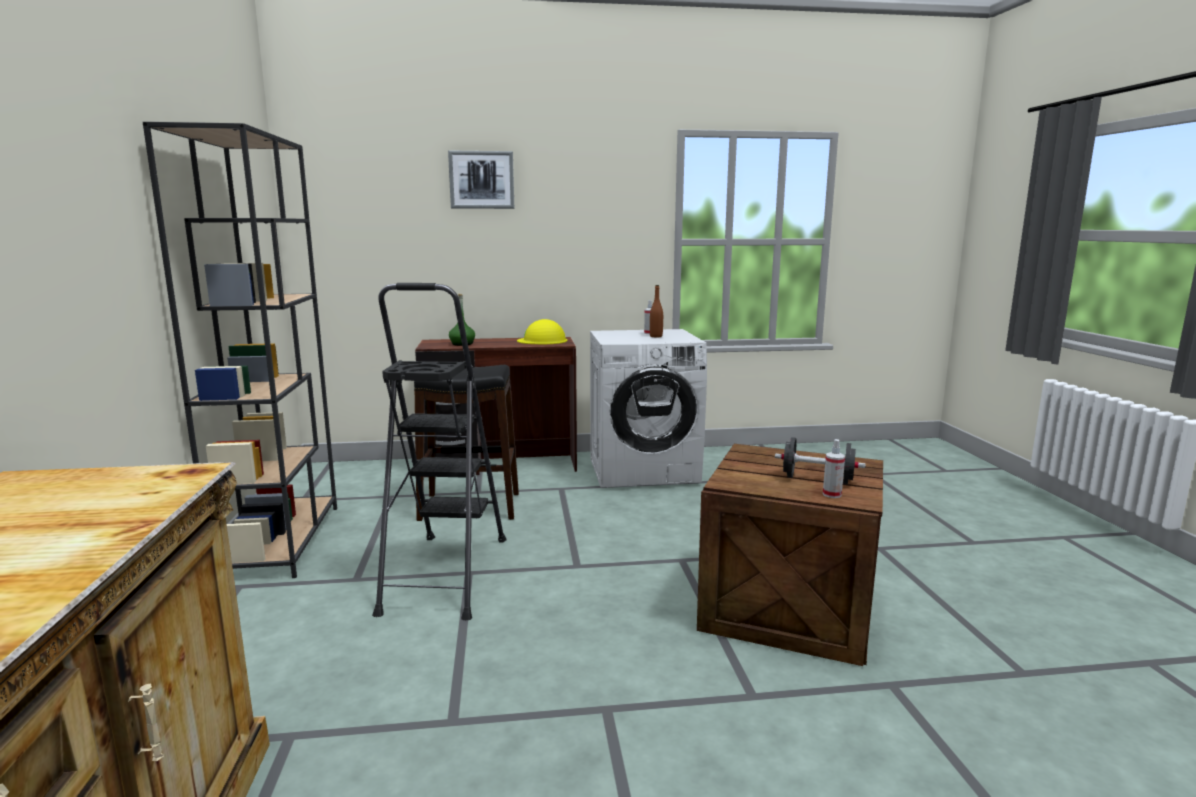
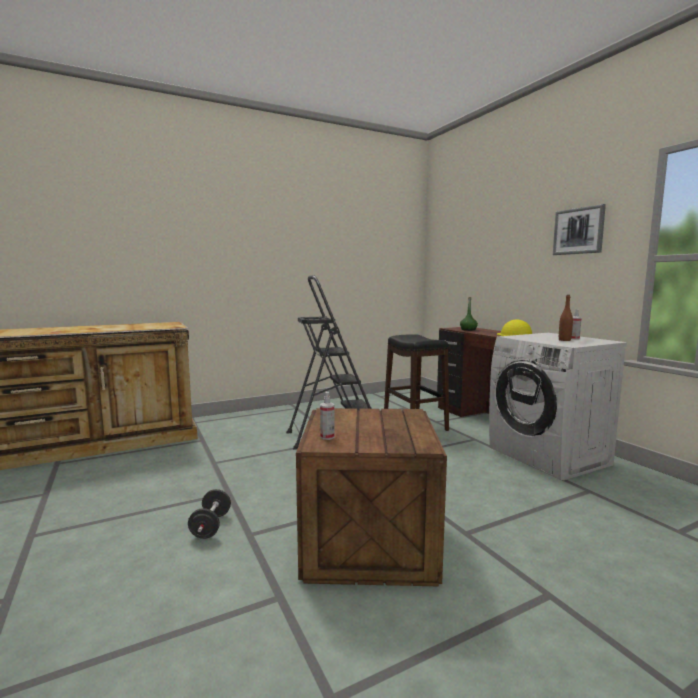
camera: 70 degrees right, 5 degrees down
bookcase [143,122,337,578] -> none
picture [448,150,514,209] -> picture moved to [553,204,606,255]
black dumbbell [775,437,866,485] -> black dumbbell moved to [188,489,231,539]

